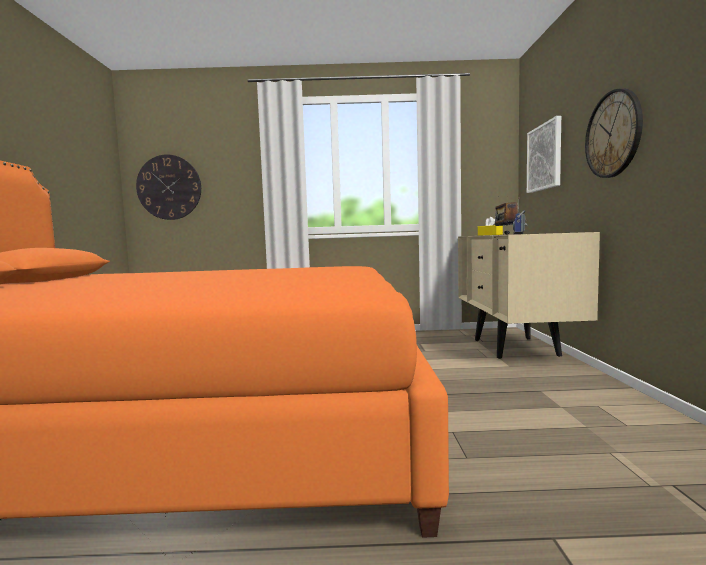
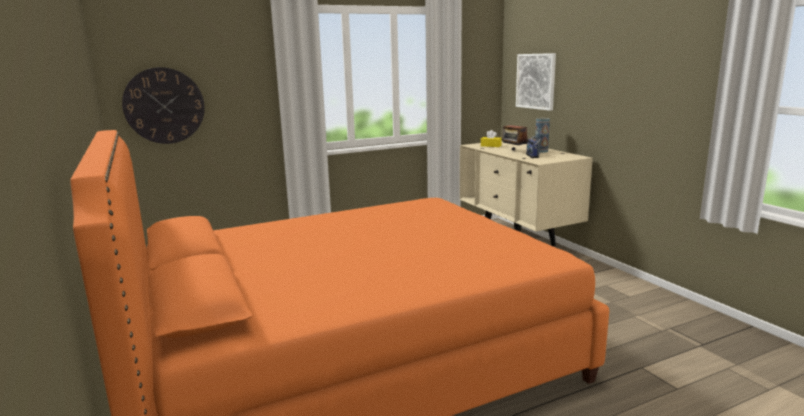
camera: 25 degrees left, 10 degrees up
wall clock [585,89,643,178] -> none
none -> vase [535,118,550,153]

